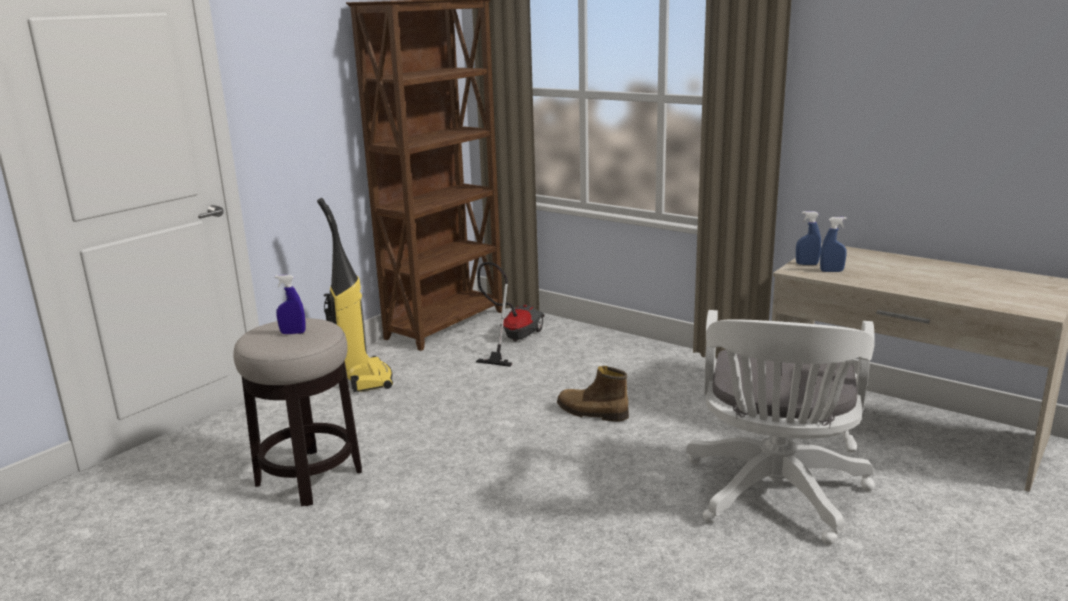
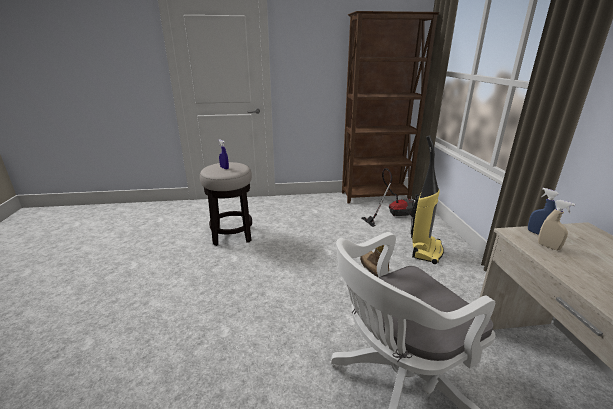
camera: 45 degrees right, 5 degrees up
vacuum cleaner [317,198,393,392] -> vacuum cleaner moved to [410,135,444,264]
blue spray bottle [820,217,847,272] -> beige spray bottle [538,200,575,250]

